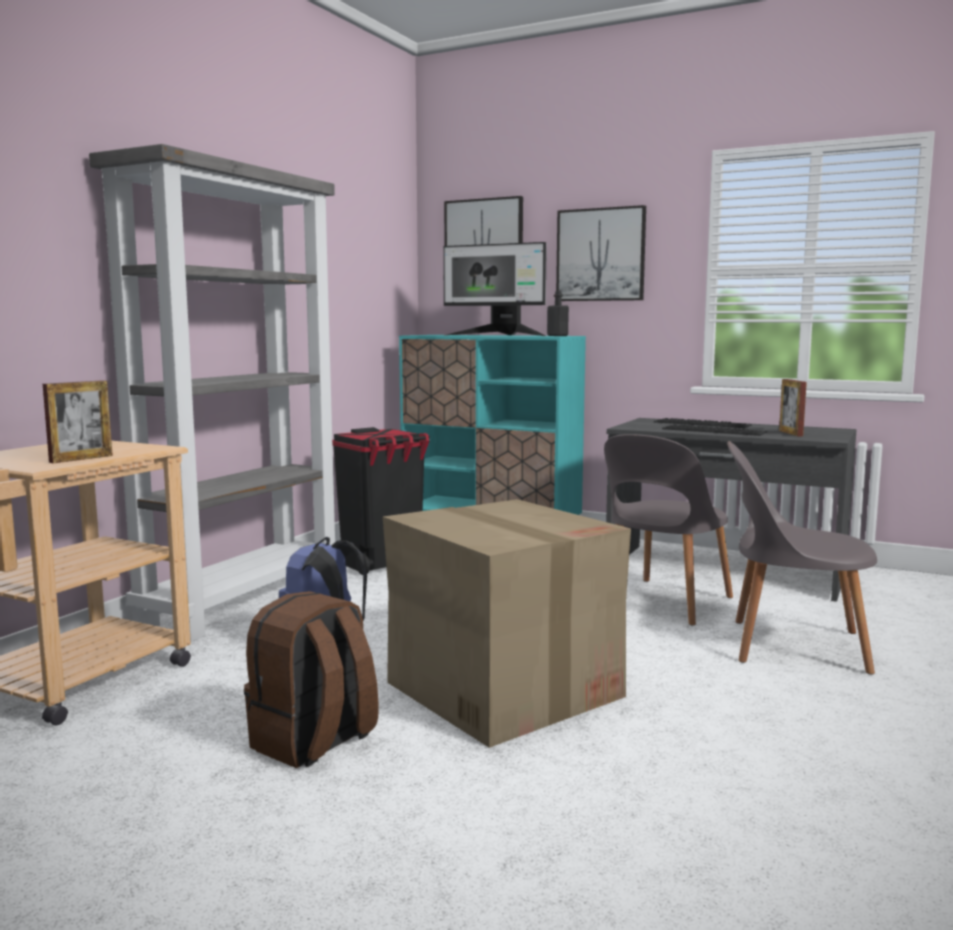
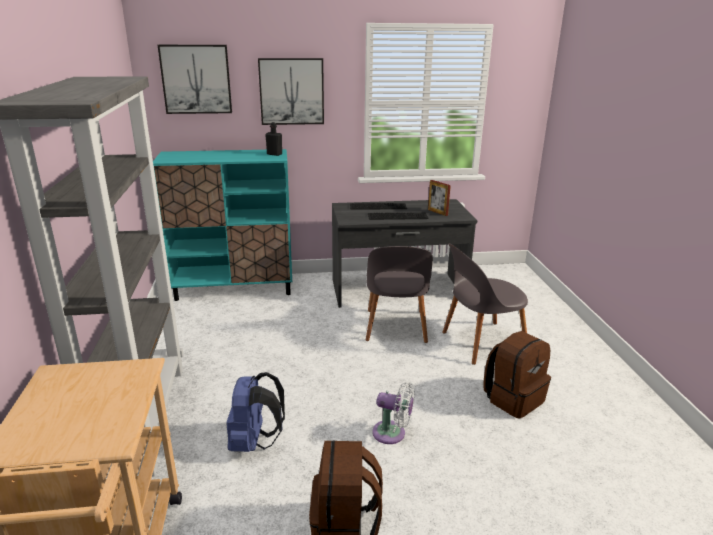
camera: 35 degrees left, 15 degrees up
picture frame [43,380,113,463] -> none
black trash can [332,427,430,575] -> none
cardboard box [383,499,631,748] -> white fan [372,382,415,444]
monitor [443,242,547,336] -> none
none -> brown backpack [483,331,551,419]

